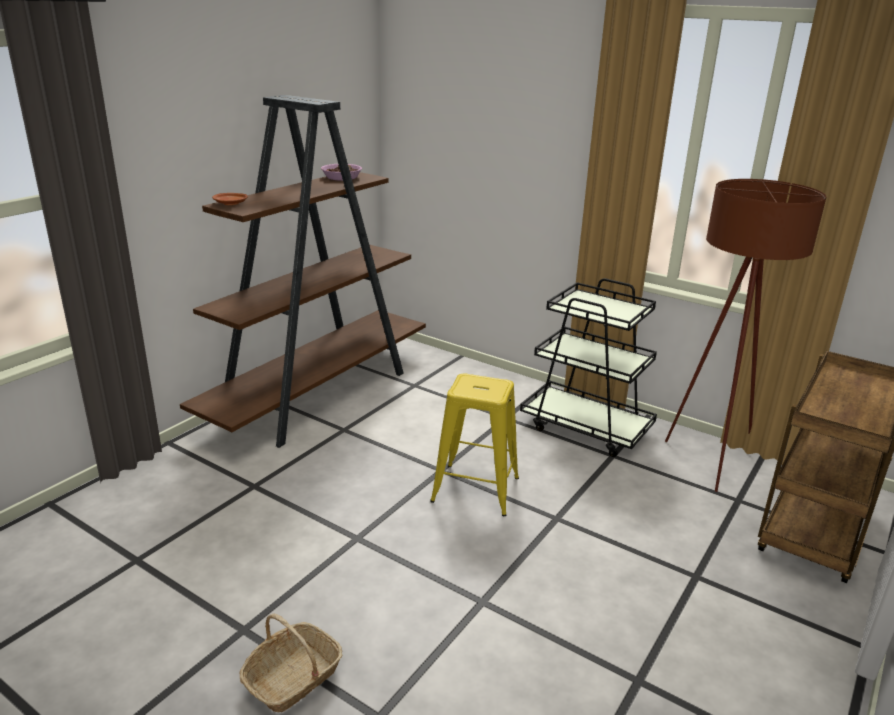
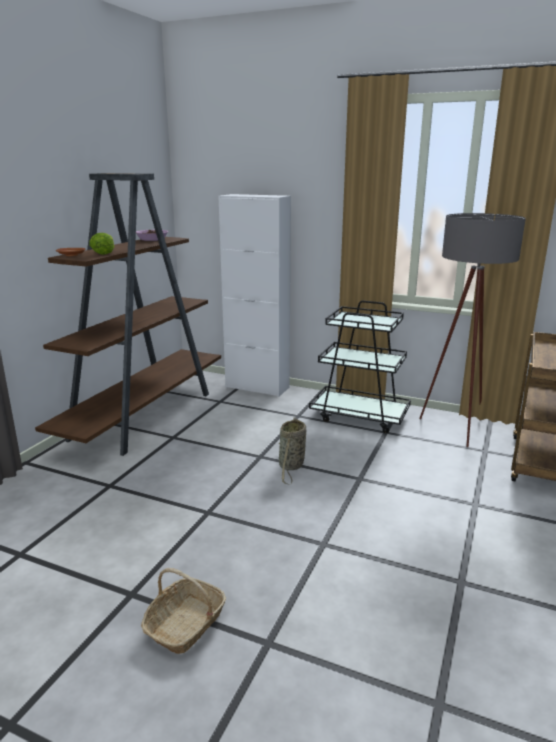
camera: 10 degrees left, 5 degrees down
yellow stool [430,374,519,516] -> basket [279,417,306,485]
brown floor lamp [665,179,826,492] -> grey floor lamp [419,213,526,447]
none -> lettuce [89,233,114,255]
none -> white cabinet [218,194,291,397]

